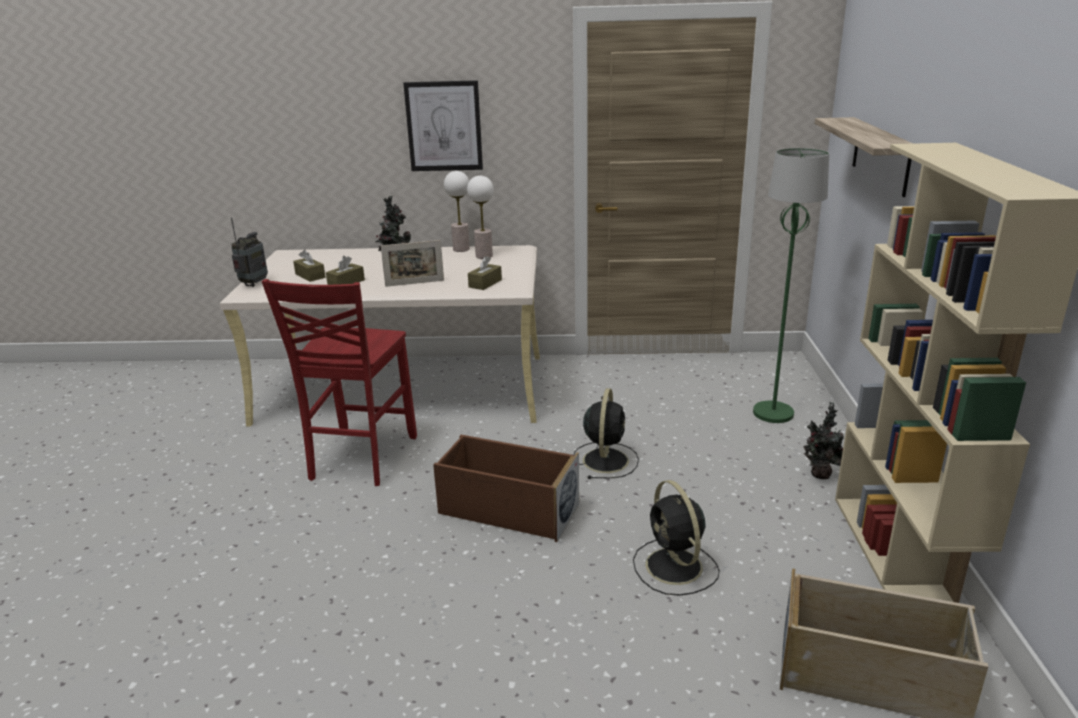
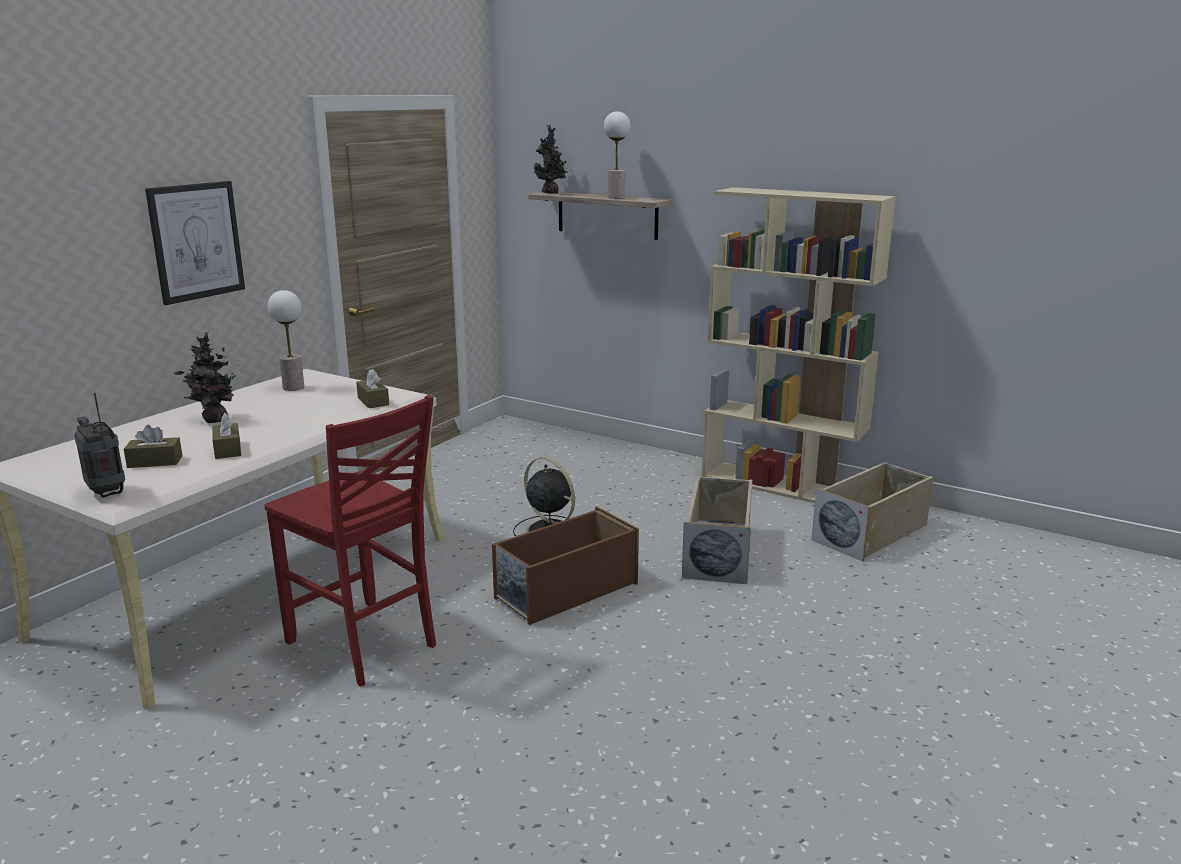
camera: 60 degrees left, 5 degrees down
picture frame [381,240,444,287] -> none
table lamp [444,171,470,252] -> table lamp moved to [604,111,630,199]
black fan [633,480,720,596] -> beige storage box [682,476,752,584]
green floor lamp [753,148,829,423] -> none
potted plant [804,402,844,479] -> potted plant moved to [534,125,568,193]

